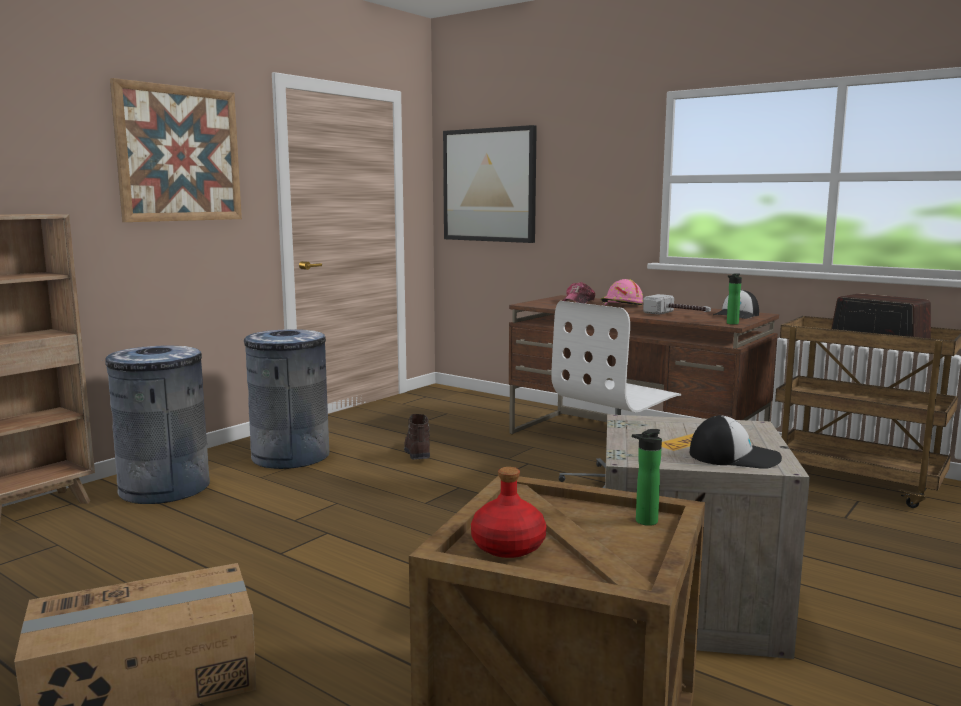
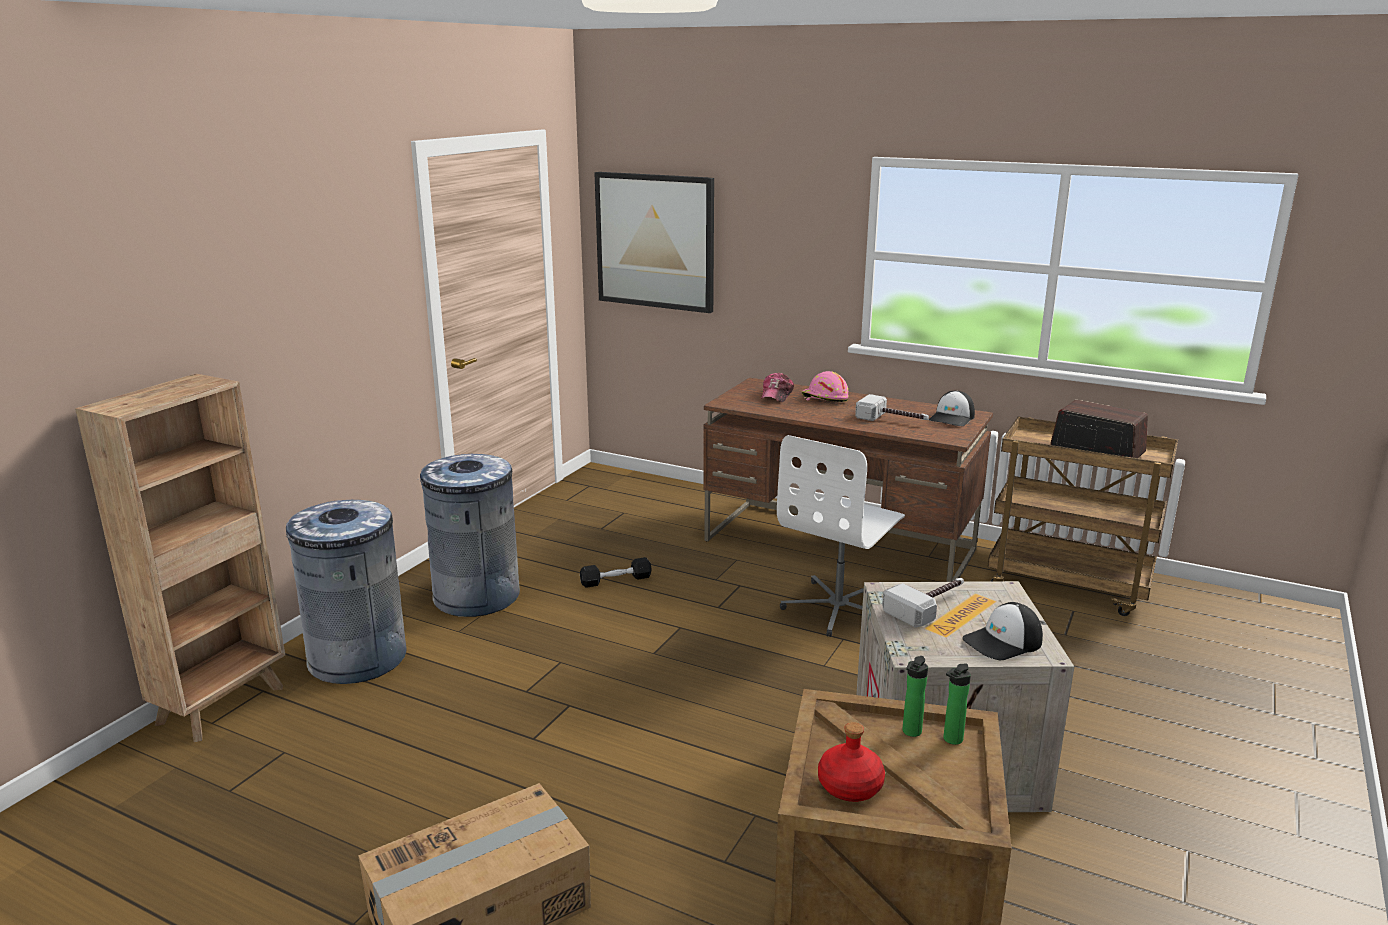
camera: 10 degrees left, 10 degrees up
picture [110,78,242,222] -> none
brown boot [404,414,430,460] -> black dumbbell [580,557,652,588]
cap [690,415,782,469] -> cap turned 150 degrees clockwise [962,602,1043,661]
bottle [727,273,742,325] -> bottle moved to [903,656,928,737]
none -> hammer [882,578,964,628]

